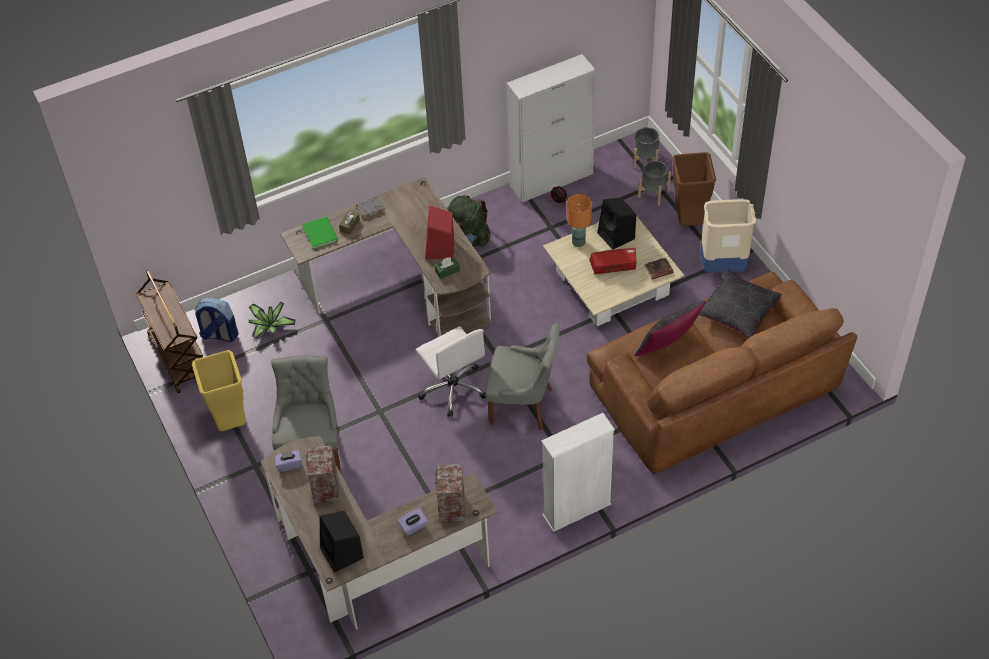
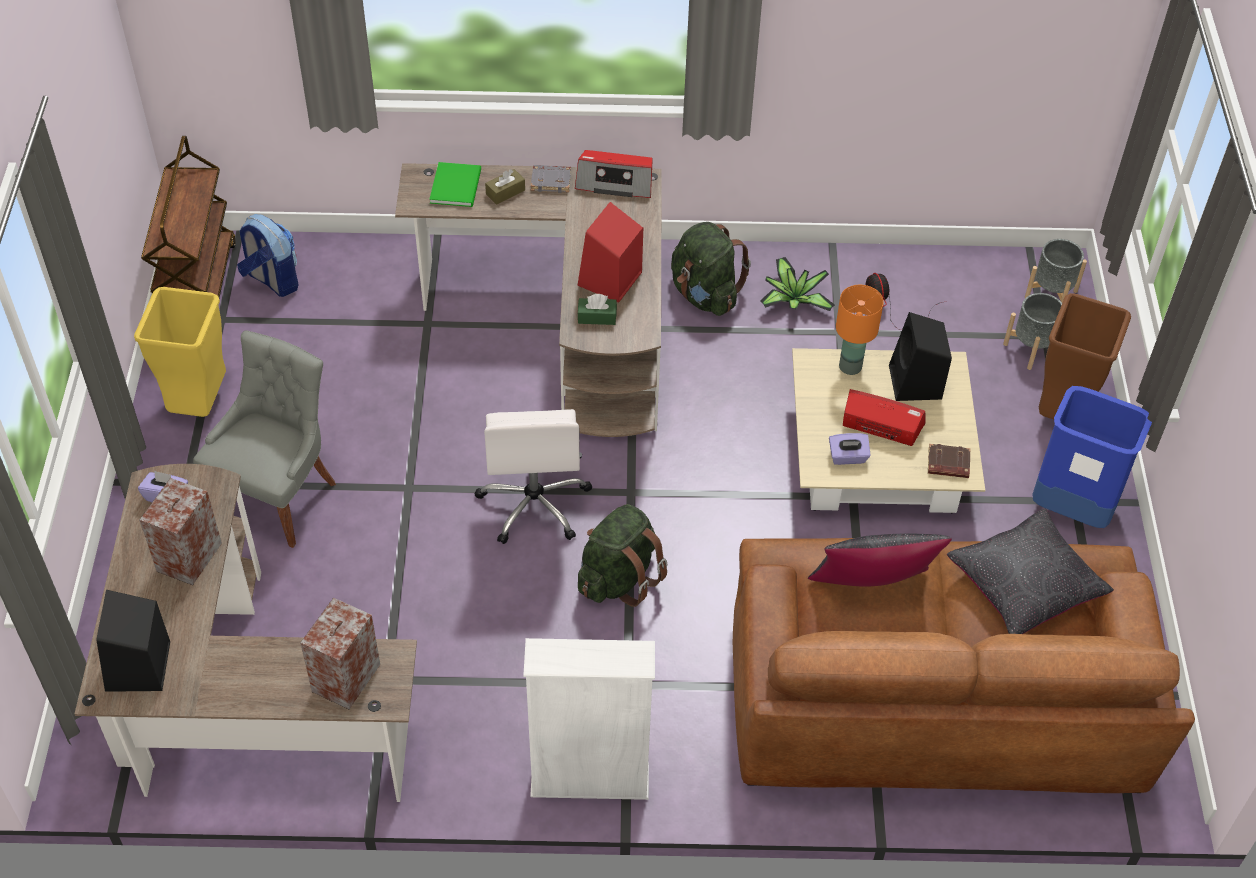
camera: 25 degrees right, 0 degrees up
potted plant [249,302,296,339] -> potted plant moved to [760,257,835,311]
purple tissue box [398,508,428,535] -> purple tissue box moved to [829,433,871,465]
grey chair [485,324,560,430] -> green backpack [578,504,667,607]
white cabinet [507,54,596,203] -> none
beige trash can [700,199,756,273] -> blue trash can [1032,386,1152,528]
none -> radio [575,150,653,198]

